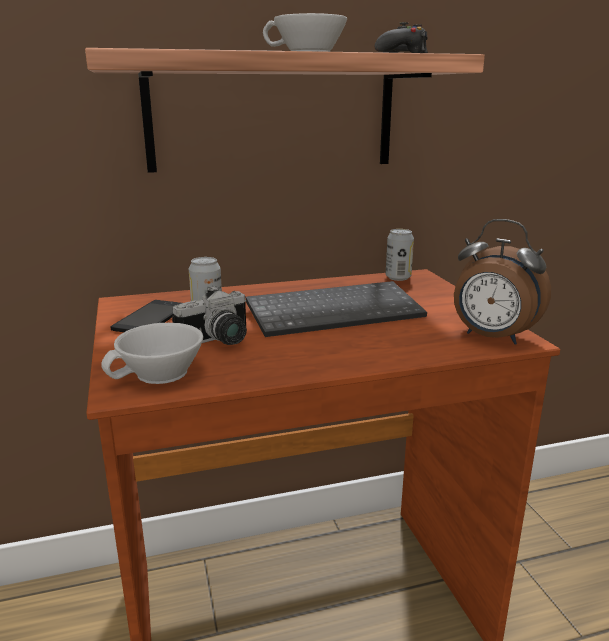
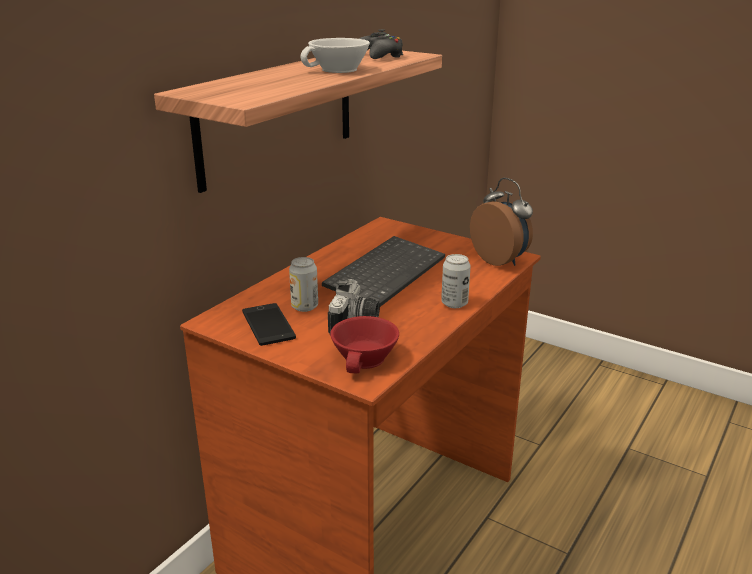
camera: 40 degrees left, 5 degrees up
white cup [101,323,203,384] -> red cup [330,316,399,373]
can [386,229,414,281] -> can moved to [441,254,471,308]
alarm clock [454,219,551,344] -> alarm clock turned 120 degrees counterclockwise [470,178,533,266]

